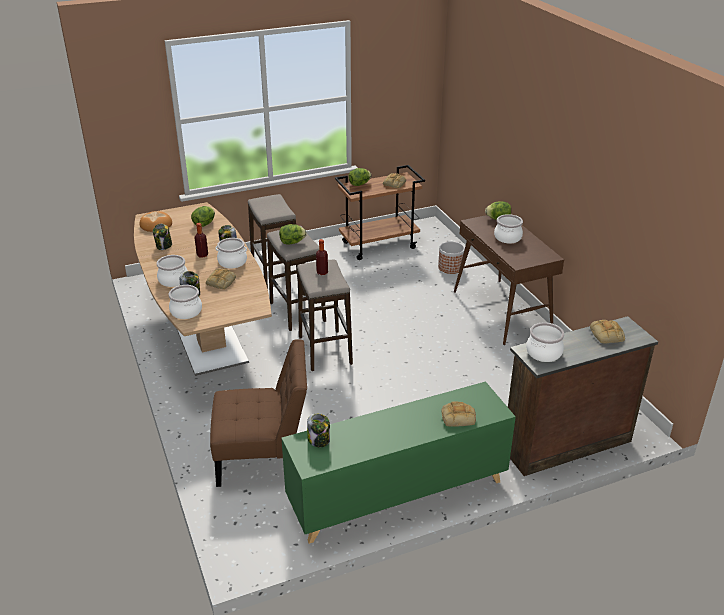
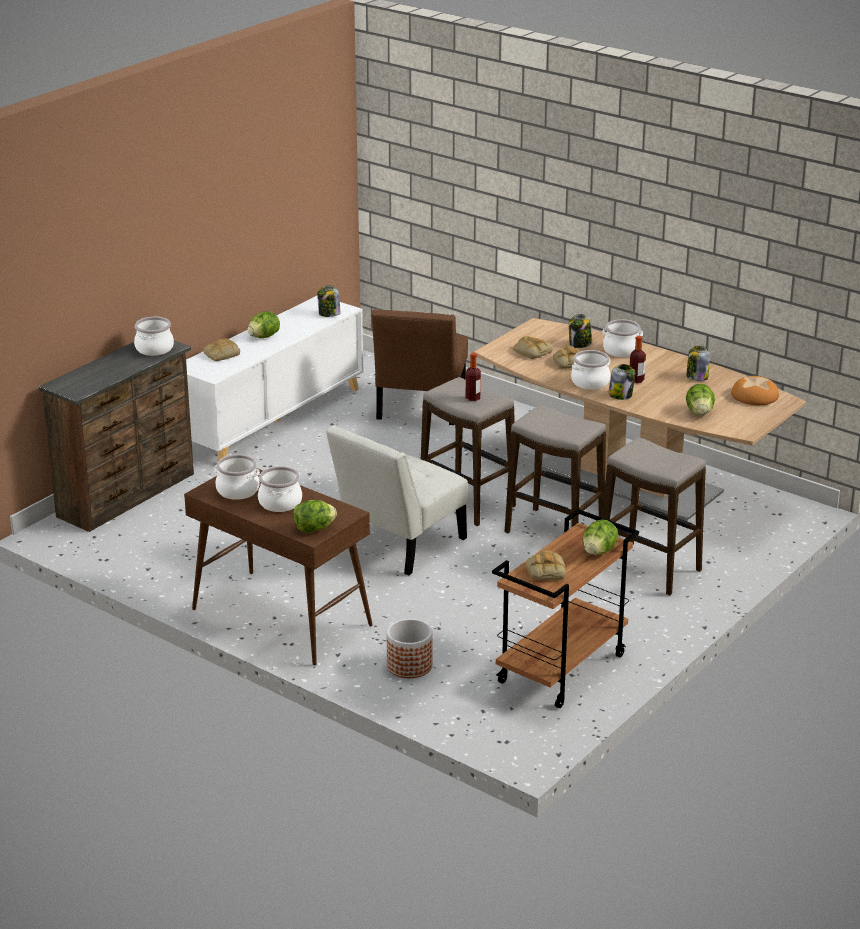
camera: 150 degrees right, 5 degrees down
cooking pot [169,285,202,319] -> cooking pot moved to [214,454,260,500]
brown chair [210,339,307,487] -> brown chair turned 45 degrees counterclockwise [371,309,468,425]
lettuce [279,224,307,245] -> lettuce moved to [247,311,280,338]
green cabinet [281,381,516,544] -> white cabinet [186,296,364,462]
bread [590,320,625,343] -> bread moved to [513,336,552,359]
none -> white chair [326,425,468,576]

